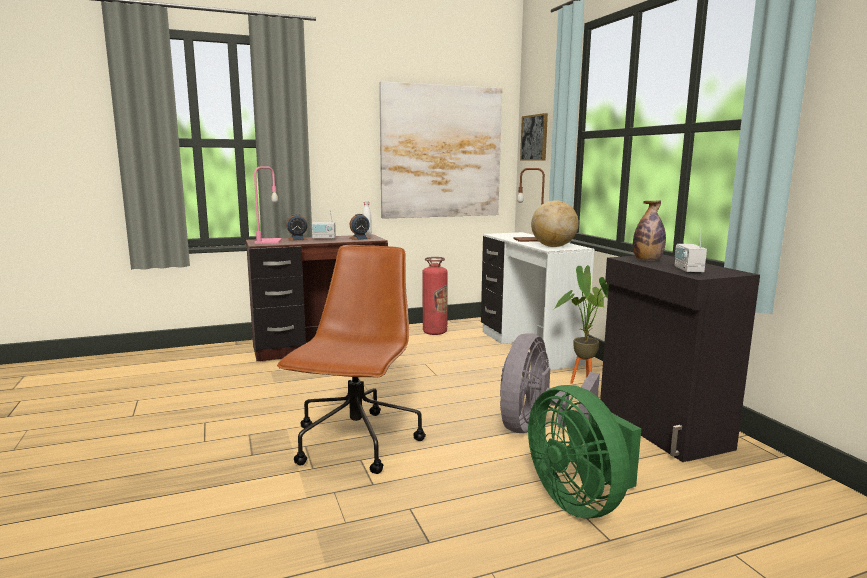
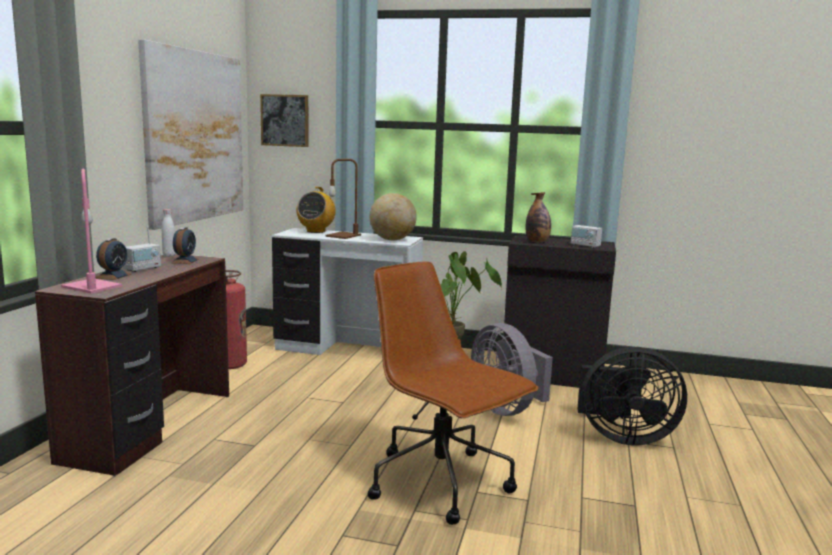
camera: 55 degrees left, 0 degrees up
green fan [528,385,641,518] -> black fan [577,347,687,445]
none -> radio [297,187,336,233]

